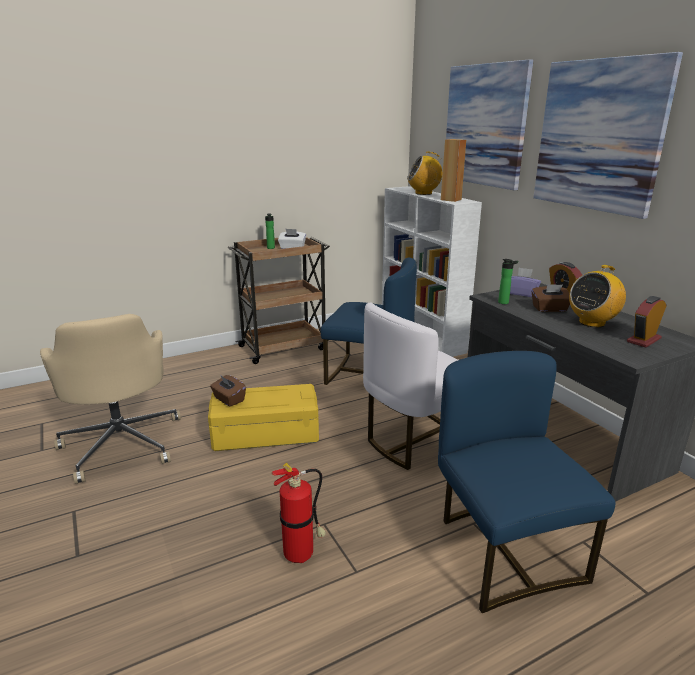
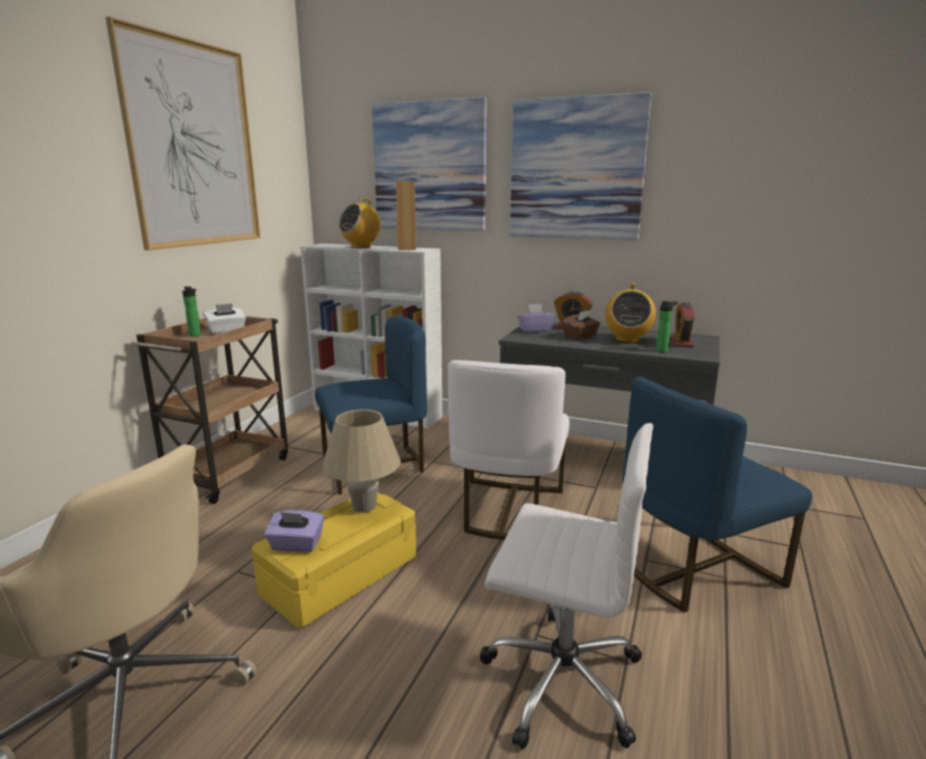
camera: 40 degrees left, 5 degrees down
brown tissue box [210,375,246,407] -> purple tissue box [264,510,324,552]
fire extinguisher [272,462,326,563] -> white office chair [480,423,653,750]
blue chair [438,351,616,613] -> blue chair turned 60 degrees counterclockwise [623,376,812,613]
bottle [498,259,518,304] -> bottle moved to [656,301,678,352]
none -> picture [106,16,261,250]
none -> beige table lamp [323,409,401,513]

